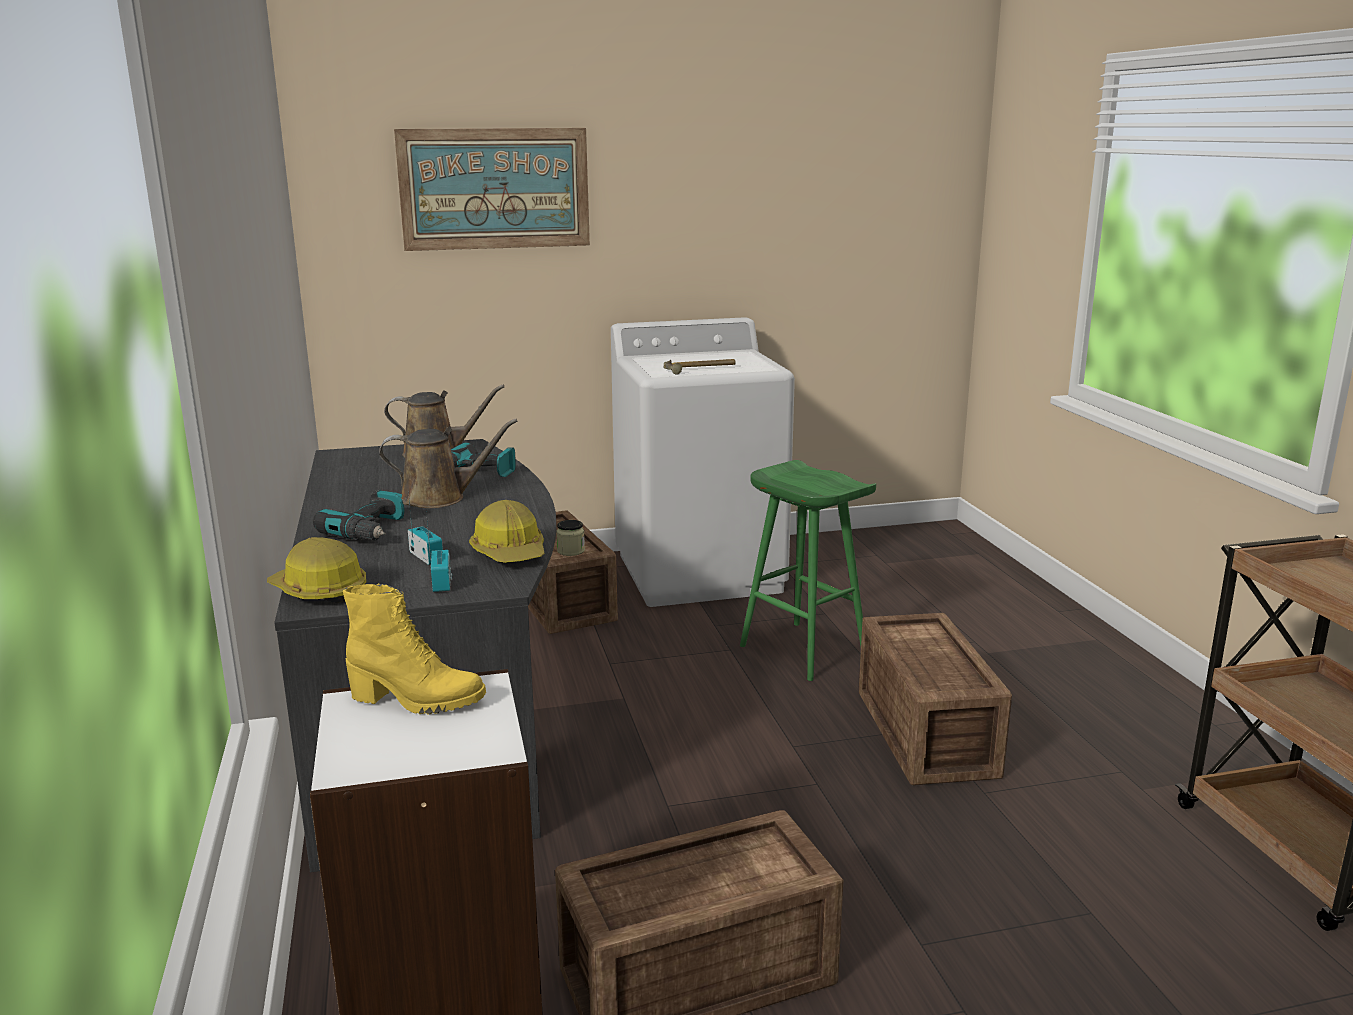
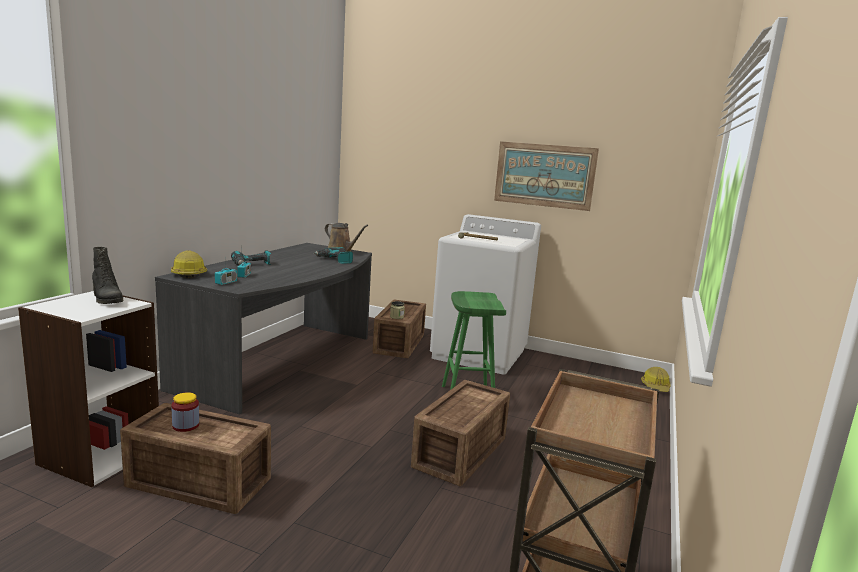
camera: 35 degrees right, 5 degrees down
yellow boot [343,583,486,715] -> black boot [92,247,123,304]
brown watering can [379,419,517,508] -> none
picture [394,128,590,251] -> picture moved to [494,141,599,211]
hard hat [469,500,545,563] -> hard hat moved to [641,367,671,392]
none -> jar [171,392,199,432]

